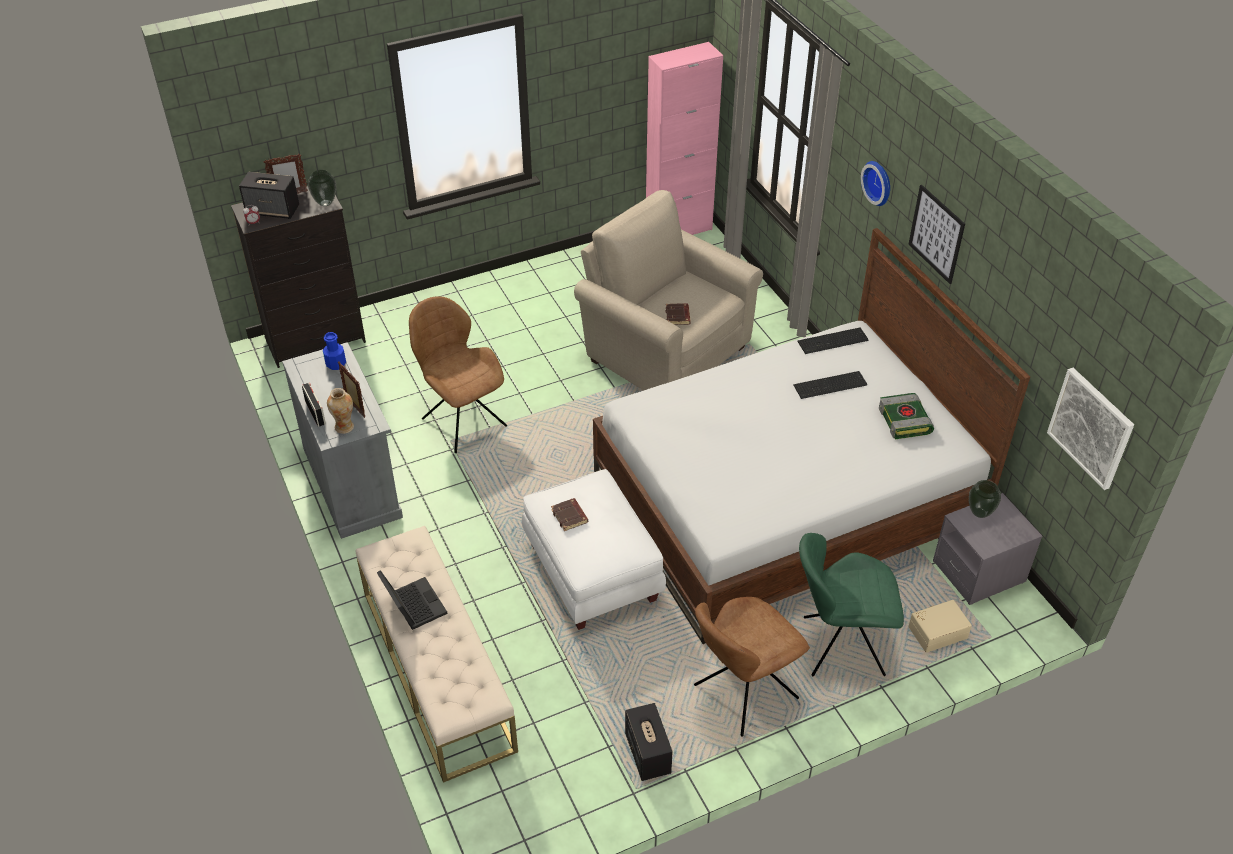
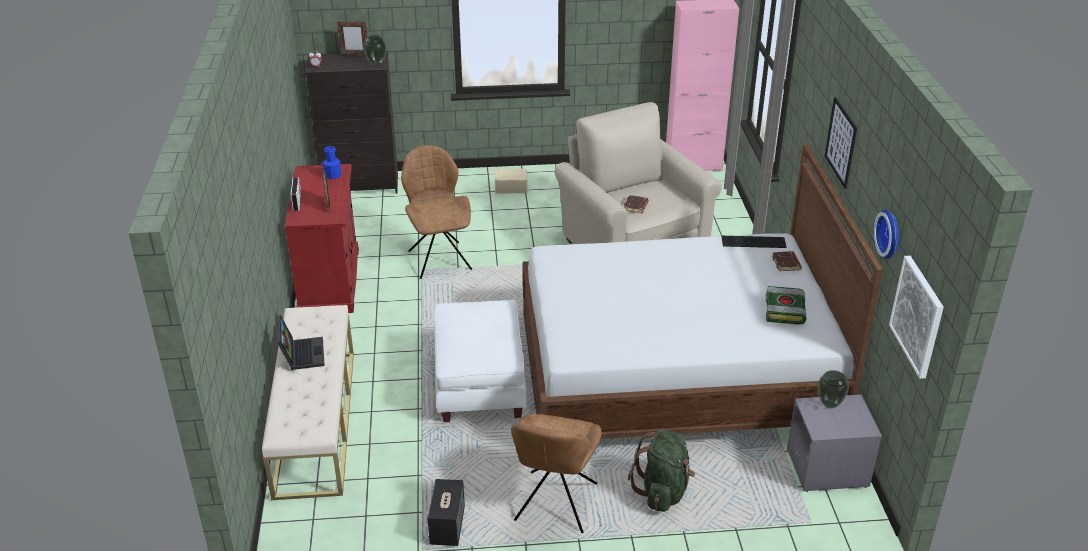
camera: 20 degrees right, 10 degrees down
speaker [239,172,299,219] -> none
grey cabinet [282,342,403,539] -> red cabinet [284,164,359,313]
vase [327,388,354,434] -> none
brown book [551,498,588,531] -> brown book moved to [772,251,802,271]
brown chair [694,597,810,737] -> brown chair turned 60 degrees counterclockwise [511,414,602,533]
keyboard [793,371,867,399] -> none
green chair [799,533,904,676] -> green backpack [628,430,695,512]
wall clock [861,161,890,206] -> wall clock moved to [874,210,899,259]
beige storage box [908,600,972,653] -> beige storage box moved to [495,169,527,194]

